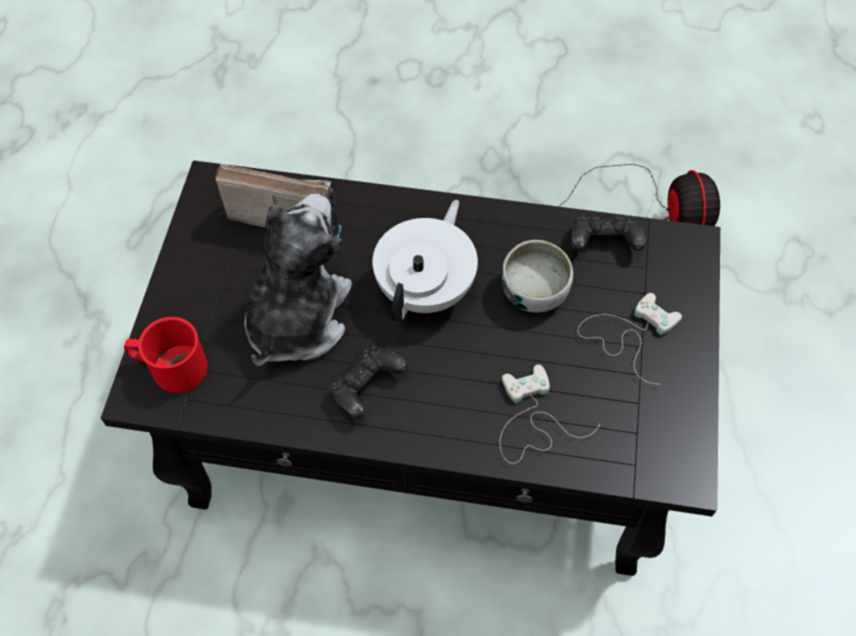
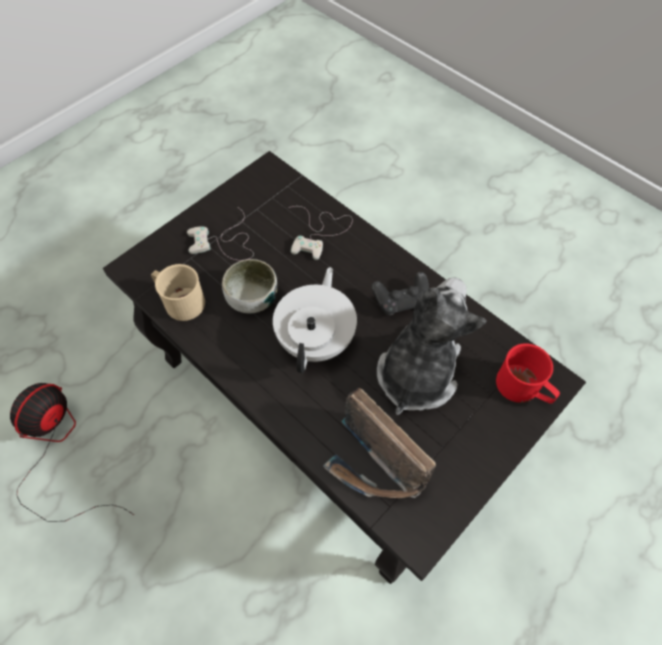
camera: 145 degrees left, 0 degrees up
plush toy [244,193,352,366] -> plush toy turned 150 degrees clockwise [377,278,487,415]
white teapot [372,200,478,323] -> white teapot turned 135 degrees clockwise [273,267,357,373]
black game controller [571,215,646,251] -> beige mug [151,264,205,321]

